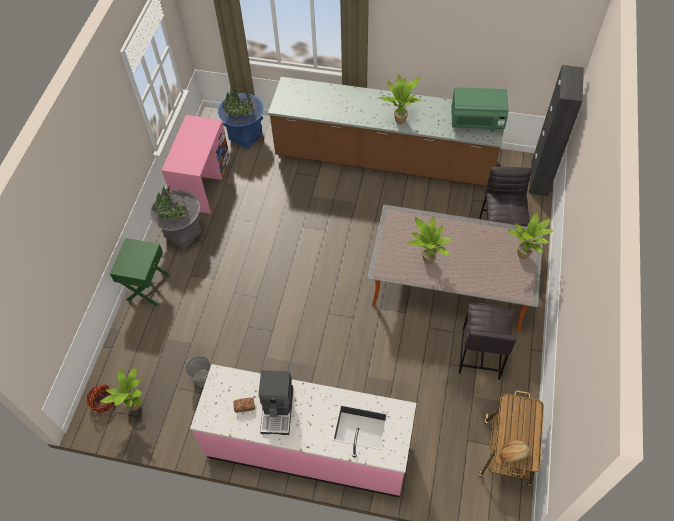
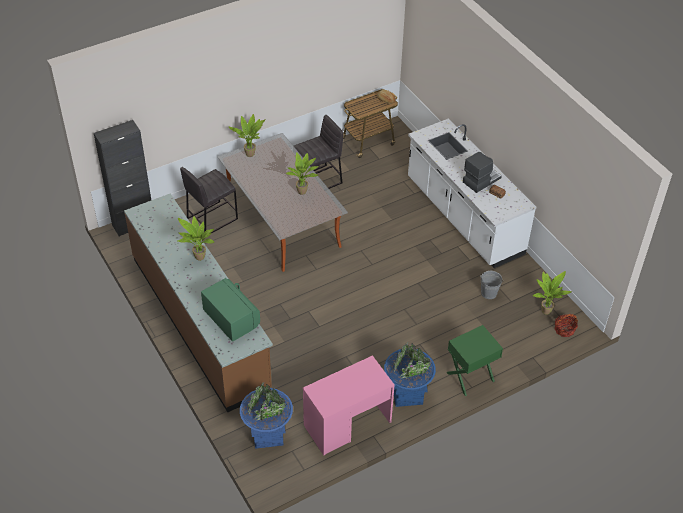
camera: 135 degrees left, 10 degrees down
grey planter [149,186,202,250] -> blue planter [384,342,436,407]
pink counter [190,364,416,497] -> white counter [408,118,536,268]
green microwave [451,87,508,132] -> green microwave moved to [201,278,260,342]

